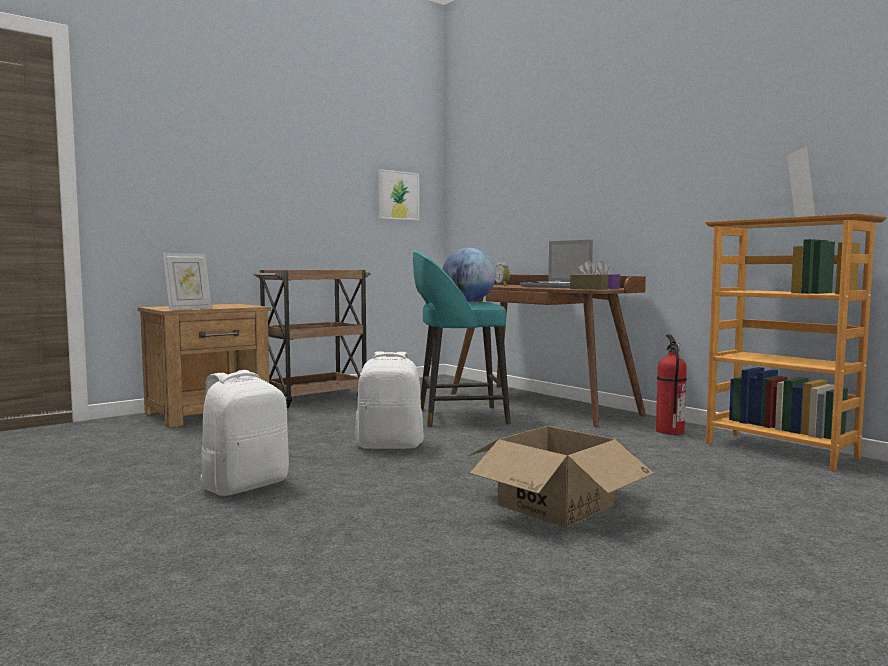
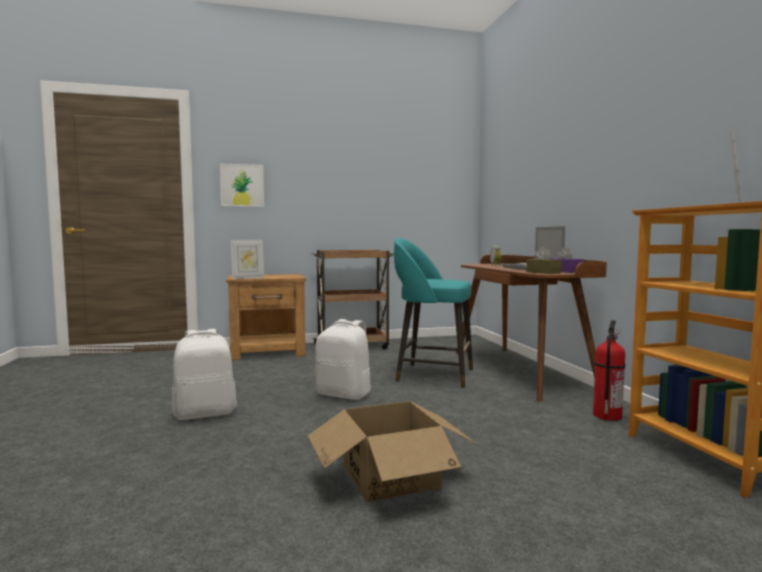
camera: 25 degrees right, 0 degrees up
picture [378,169,419,221] -> picture moved to [220,163,264,207]
globe [442,248,496,302] -> none

